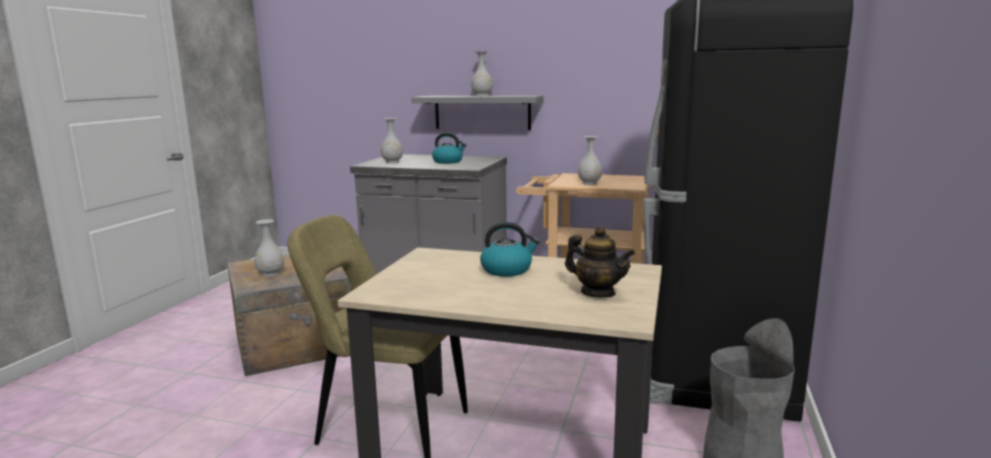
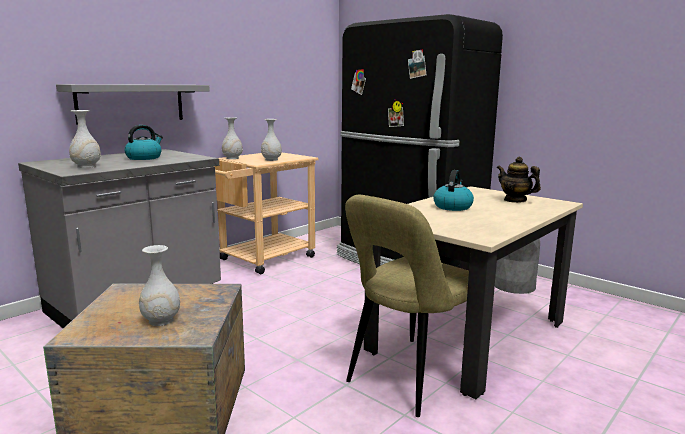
camera: 65 degrees left, 0 degrees up
white vase [471,51,493,96] -> white vase moved to [222,117,243,159]
teapot [565,227,635,298] -> teapot turned 105 degrees counterclockwise [497,157,541,203]

